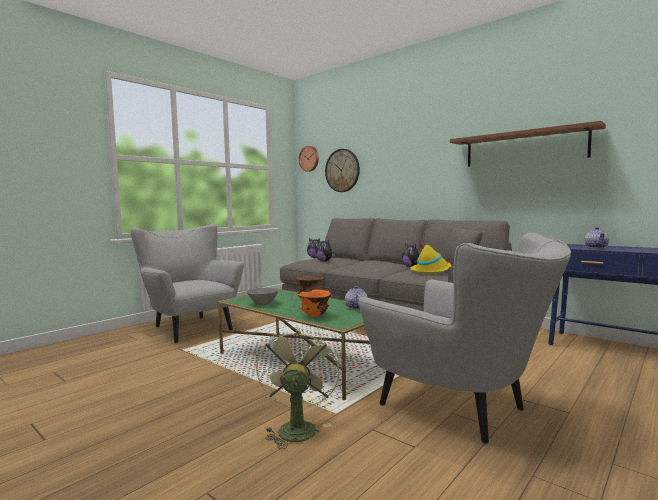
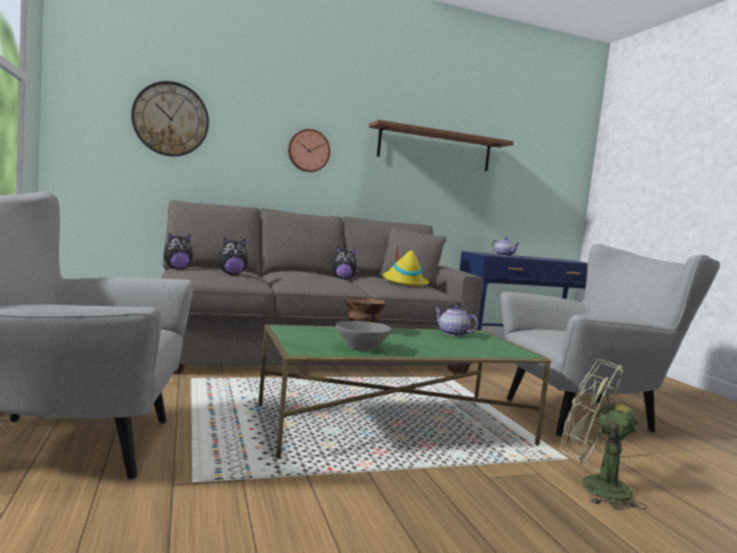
camera: 60 degrees left, 0 degrees up
orange bowl [297,290,332,317] -> none
wall clock [299,146,319,172] -> wall clock moved to [288,129,330,172]

